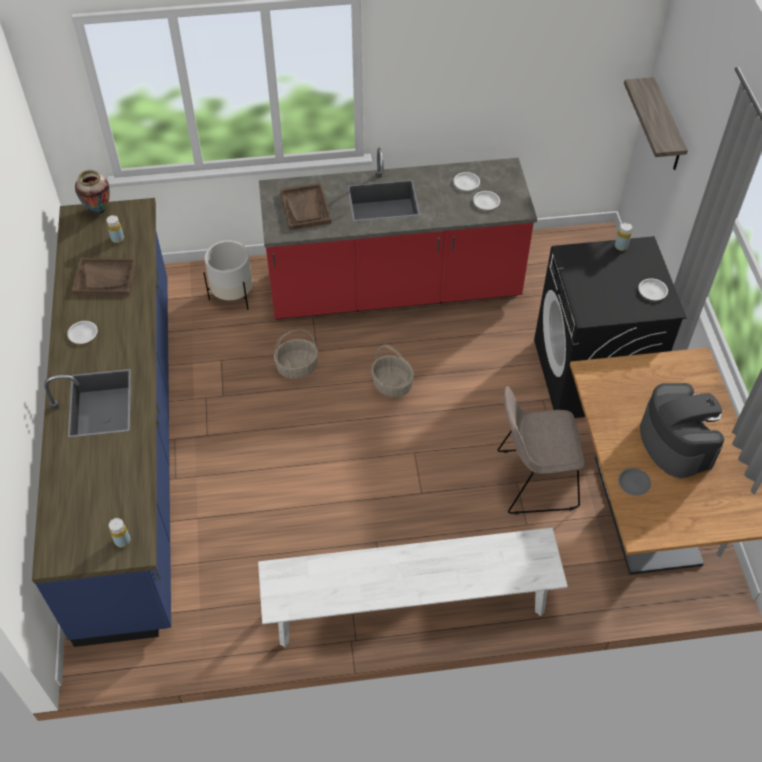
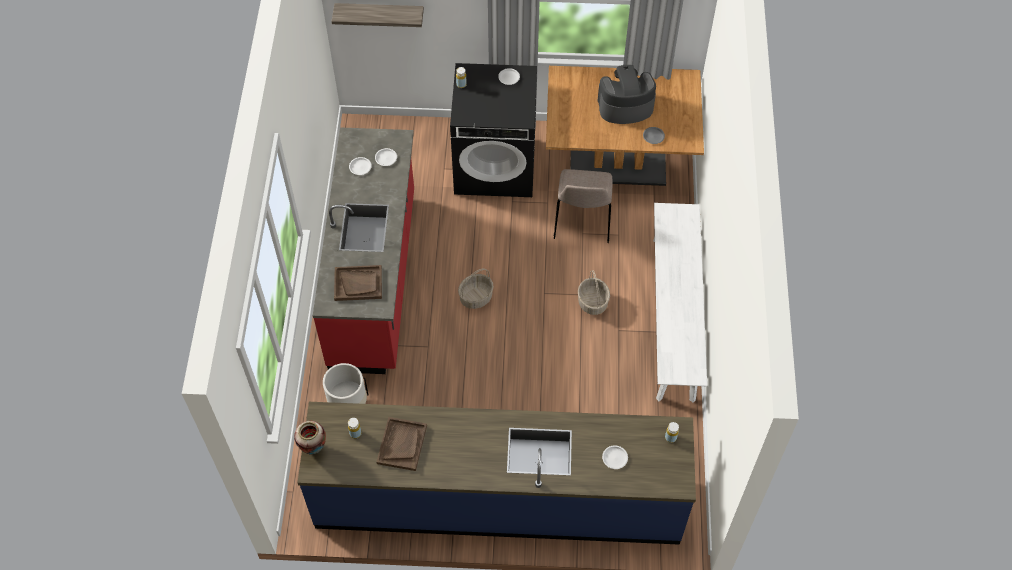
camera: 80 degrees left, 5 degrees up
white plate [67,321,98,344] -> white plate moved to [602,445,628,469]
basket [274,329,318,379] -> basket moved to [578,270,610,315]

